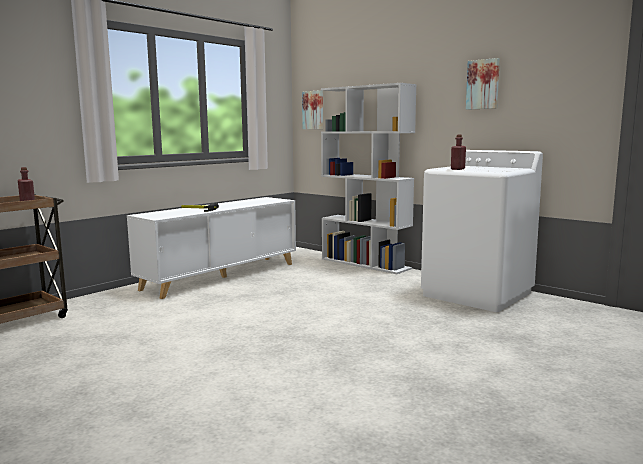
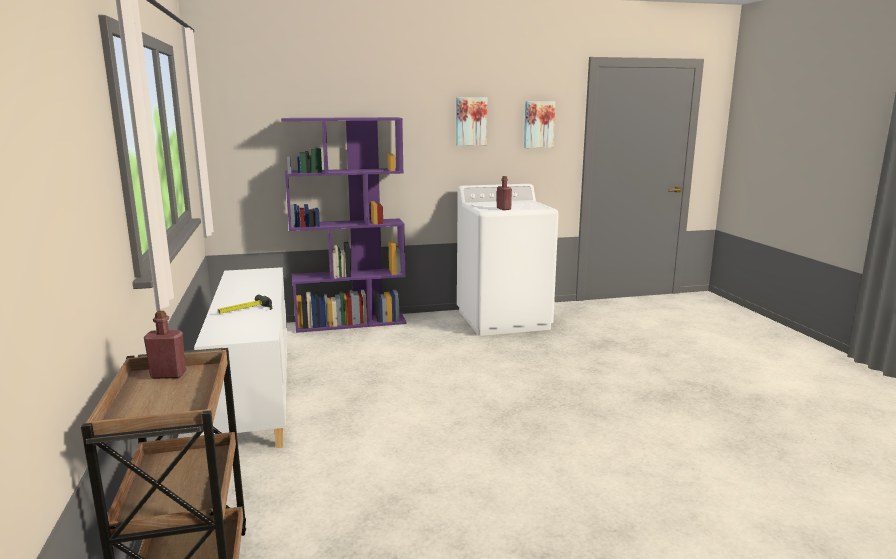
camera: 55 degrees left, 5 degrees up
picture [302,90,323,129] -> picture moved to [524,101,555,148]
white bookcase [321,83,417,274] -> purple bookcase [281,117,406,333]

